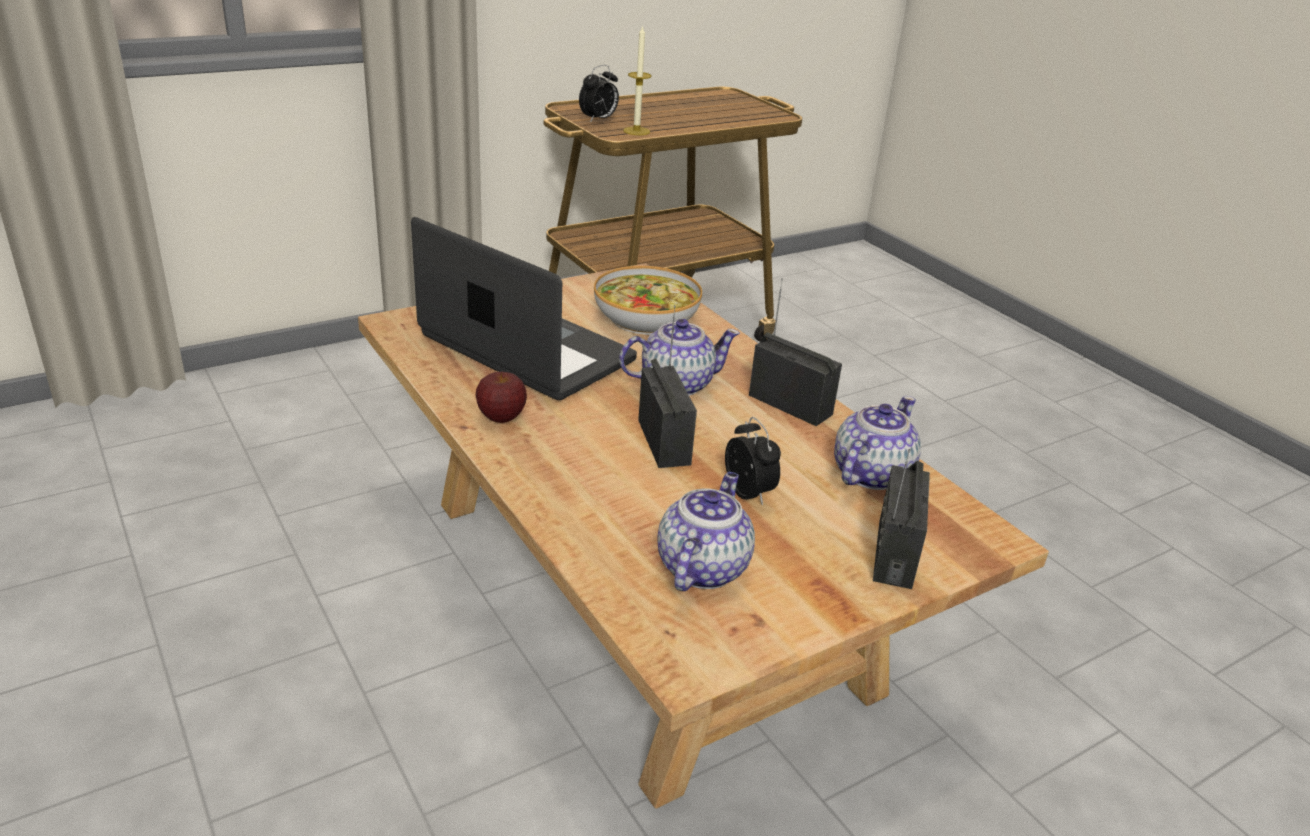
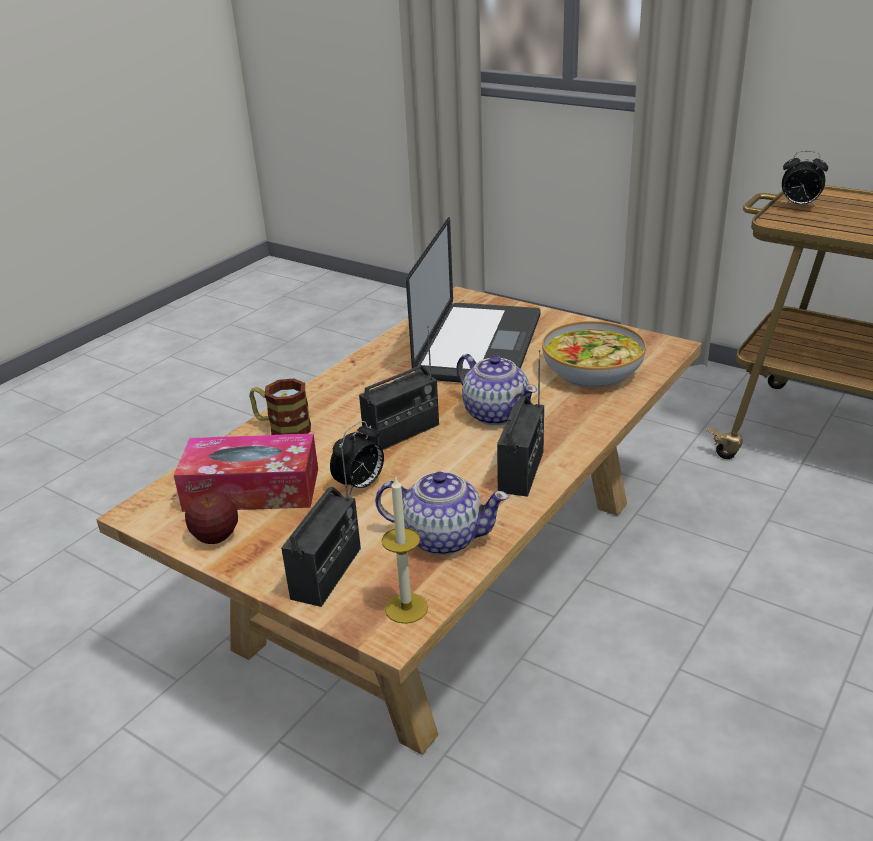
camera: 70 degrees right, 0 degrees up
apple [476,372,527,423] -> apple moved to [185,493,238,544]
candle [623,25,652,135] -> candle moved to [382,475,428,624]
teapot [657,472,755,591] -> tissue box [174,434,318,512]
radio [873,449,930,589] -> radio turned 120 degrees clockwise [281,439,361,607]
none -> mug [249,379,311,435]

